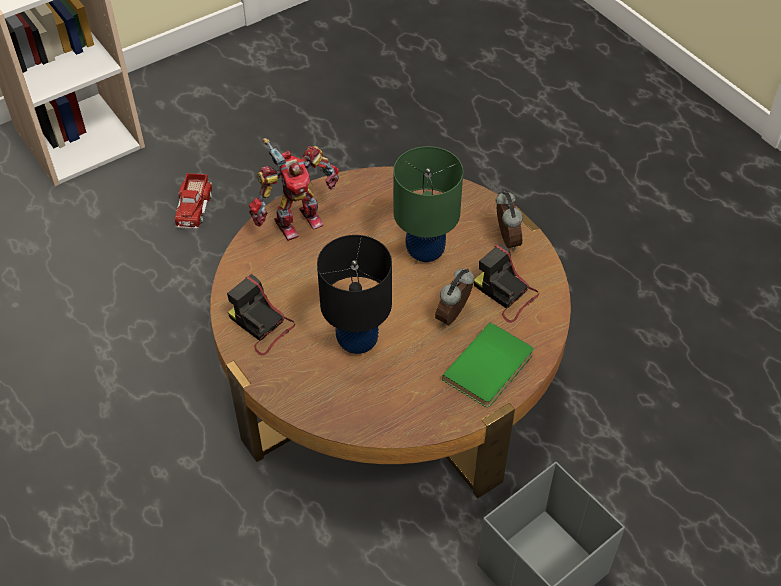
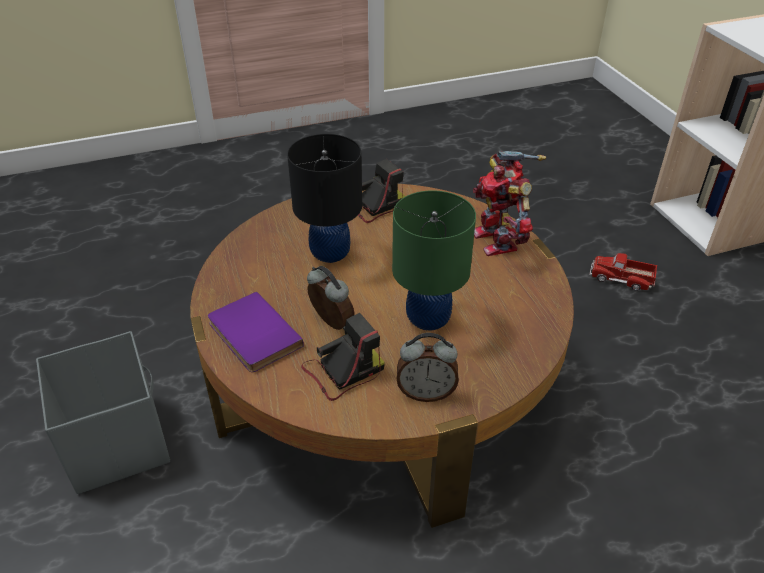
camera: 105 degrees right, 10 degrees down
green book [442,322,533,407] -> purple book [208,292,304,372]

